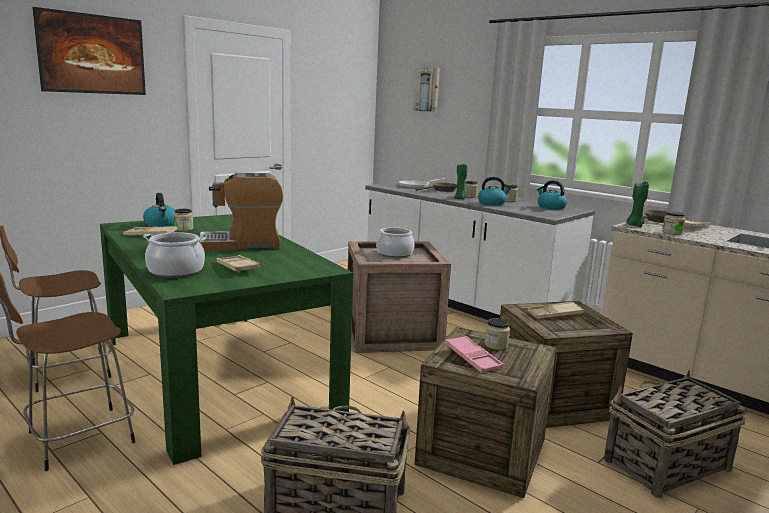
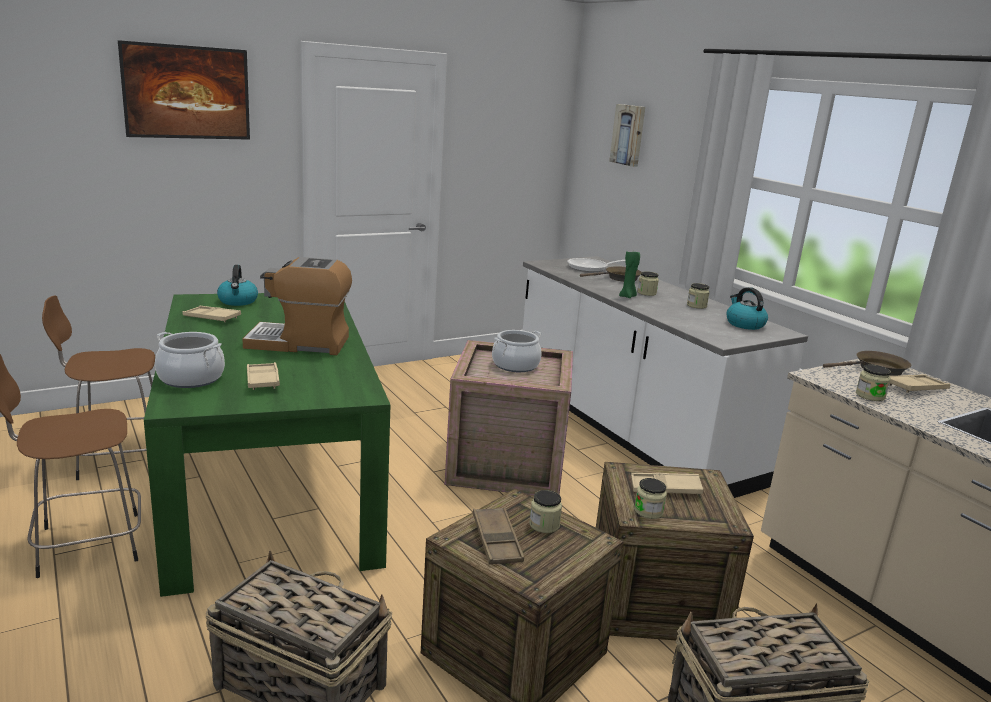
camera: 15 degrees right, 5 degrees up
jar [174,209,194,231] -> jar moved to [634,478,667,519]
pink tray [445,336,504,373] -> brown tray [473,507,524,564]
kettle [478,177,511,205] -> none
green candle [626,182,649,227] -> none

